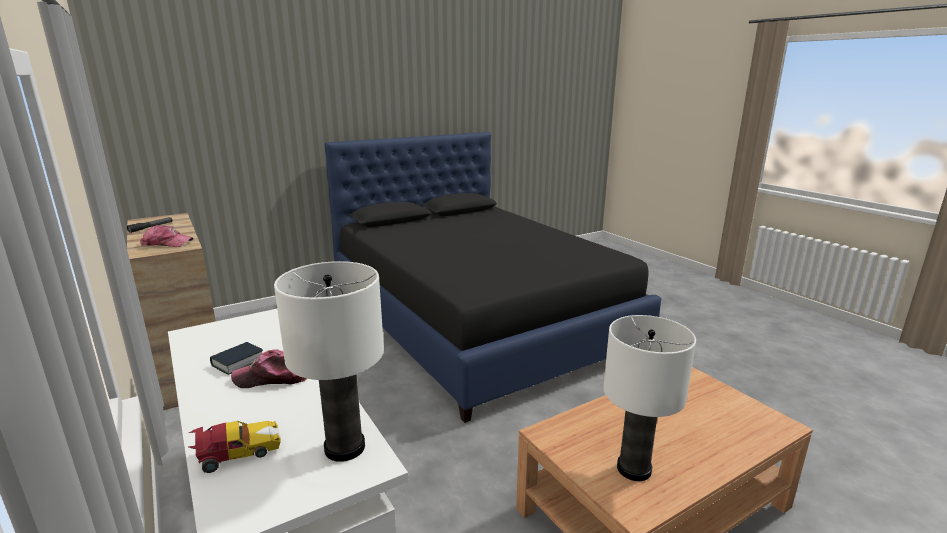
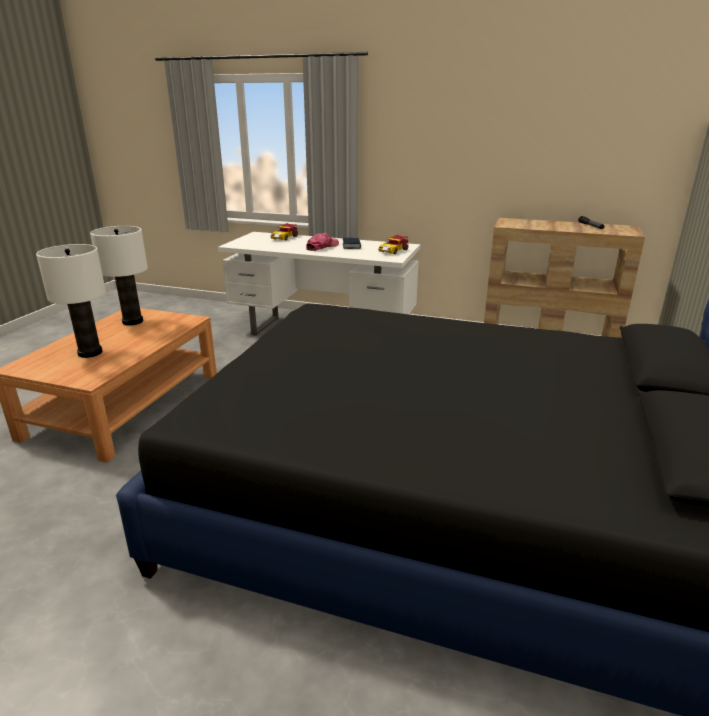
camera: 140 degrees right, 5 degrees up
cap [140,225,194,247] -> none
white table lamp [274,261,384,462] -> white table lamp moved to [36,244,106,358]
none -> toy car [378,235,408,254]

